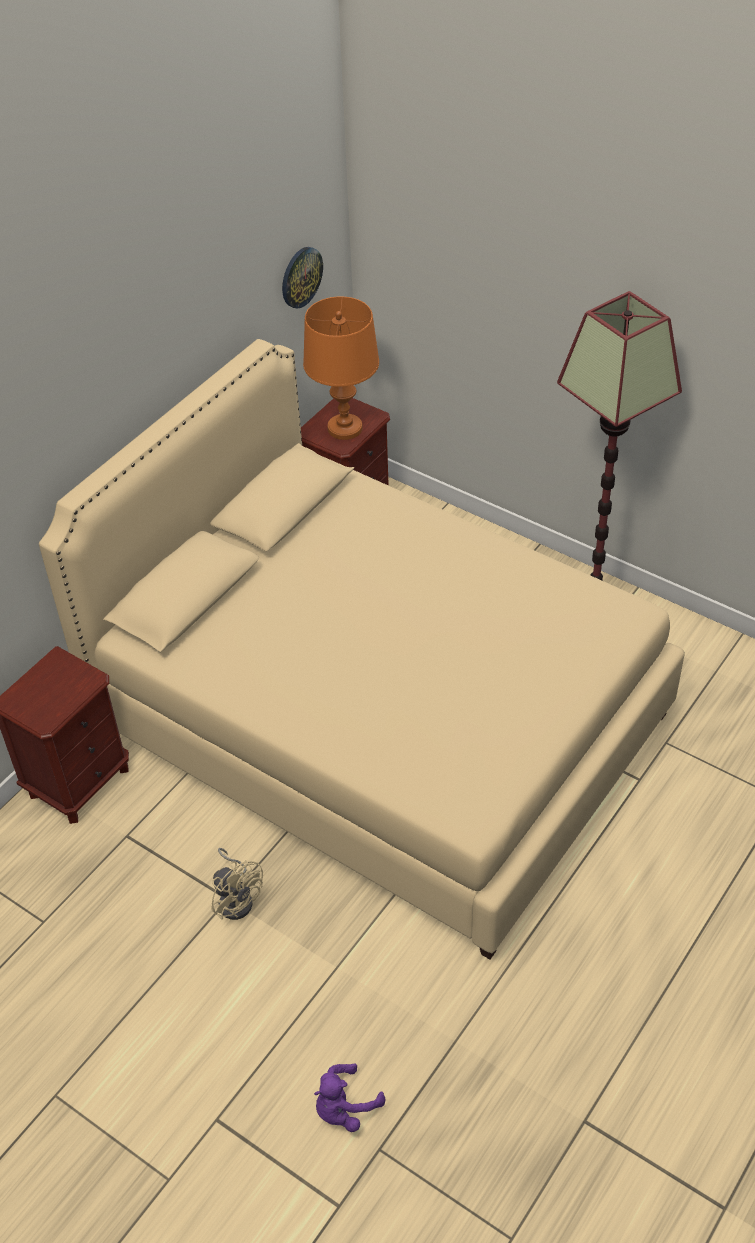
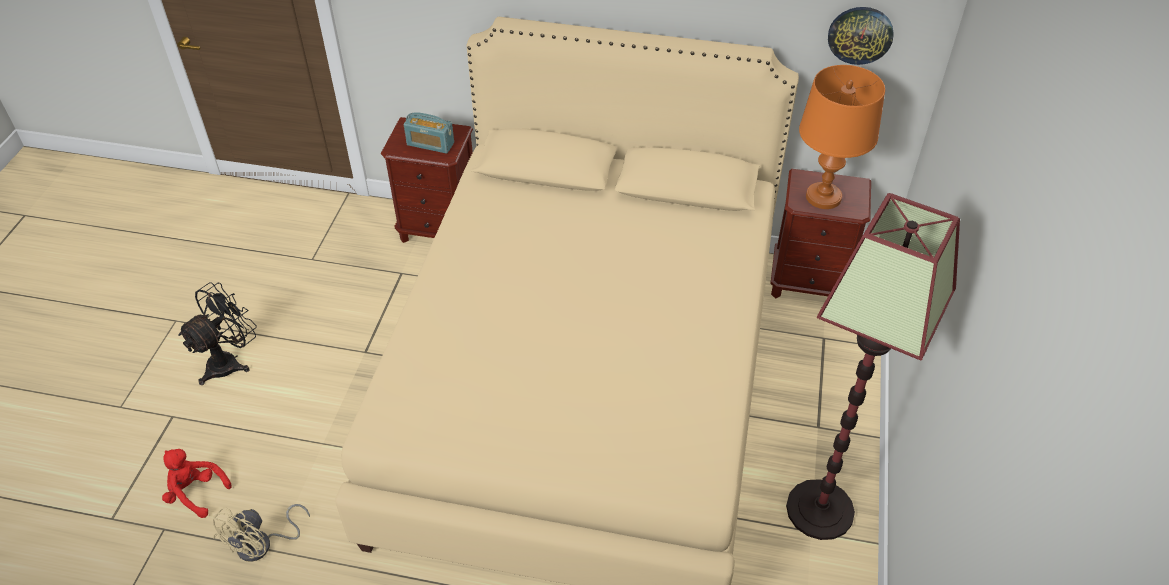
camera: 65 degrees right, 0 degrees up
beige fan [211,848,263,920] -> beige fan moved to [213,504,310,562]
purple plush toy [314,1064,385,1132] -> red plush toy [162,449,232,518]
none -> black fan [178,282,257,385]
none -> radio [404,112,454,154]

